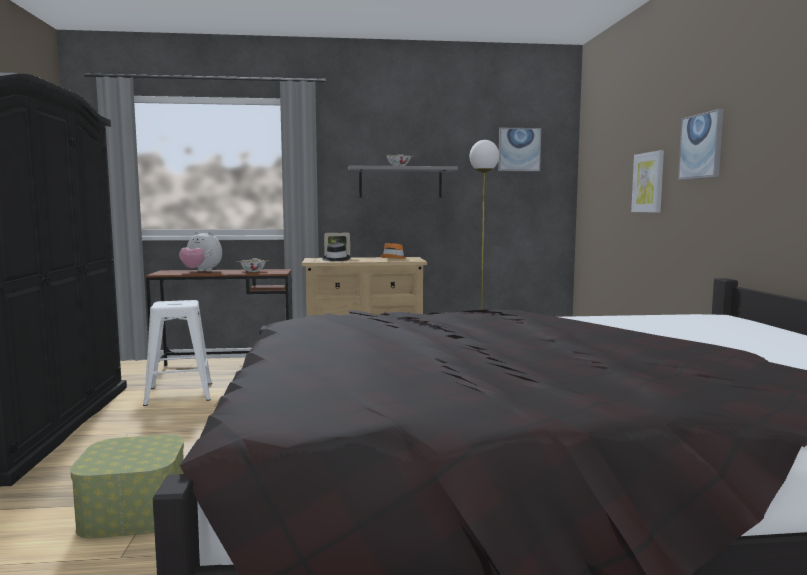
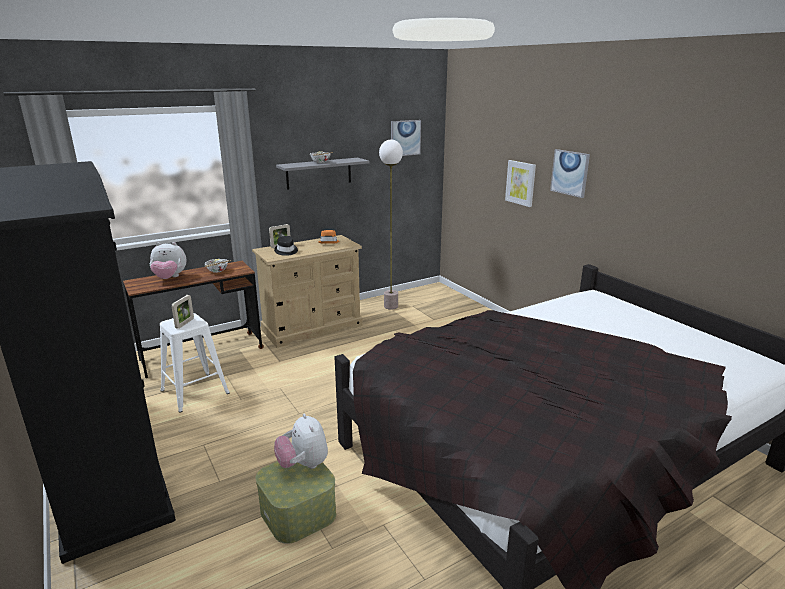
camera: 25 degrees left, 15 degrees up
none -> picture frame [171,295,194,329]
none -> plush toy [274,413,328,469]

